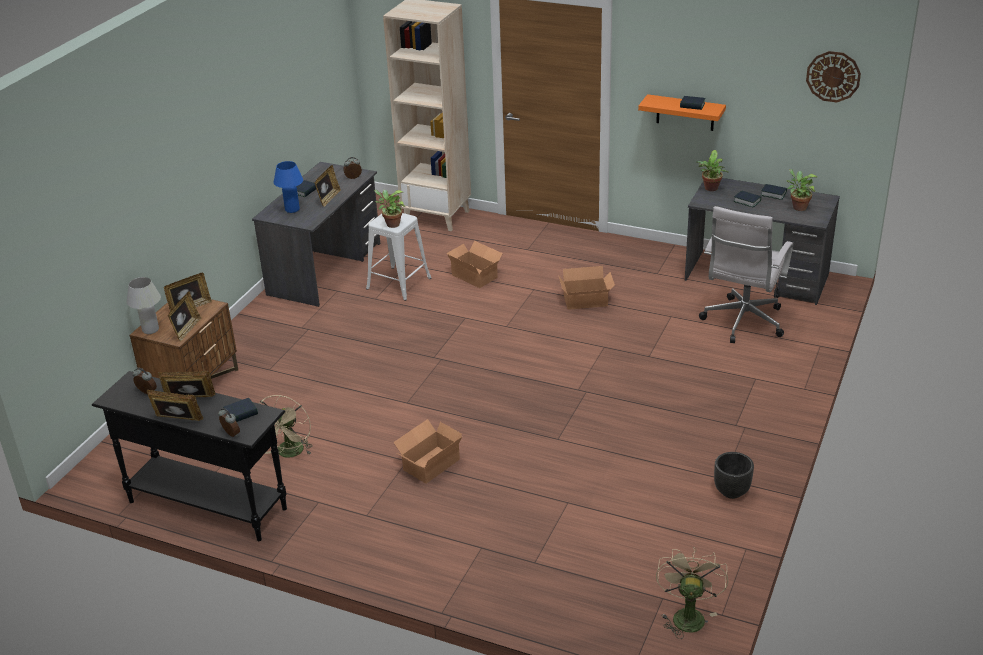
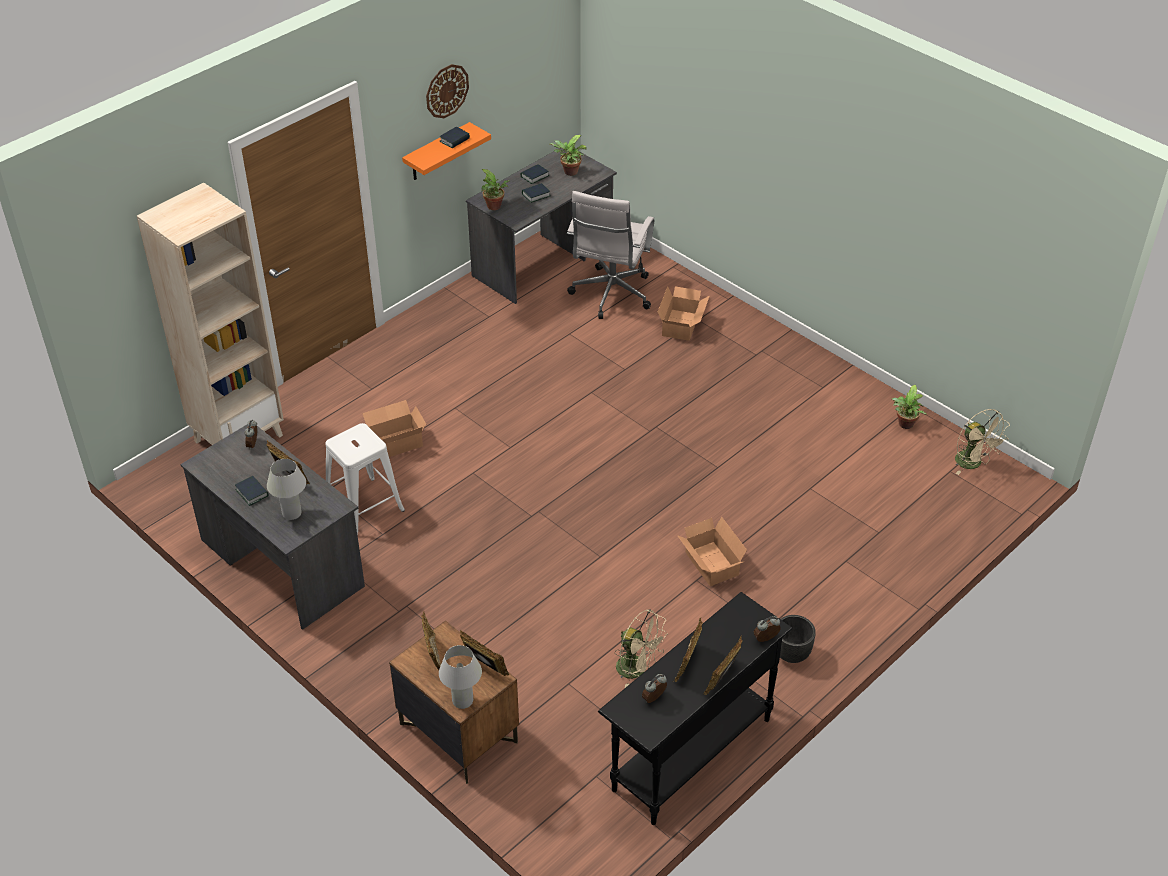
camera: 70 degrees left, 10 degrees up
book [223,398,258,422] -> none
blue table lamp [274,161,303,213] -> white table lamp [267,459,306,520]
potted plant [374,190,405,228] -> potted plant moved to [892,385,927,429]
cardboard box [559,266,615,310] -> cardboard box moved to [658,286,710,341]
beige fan [656,547,728,639] -> beige fan turned 150 degrees counterclockwise [955,409,1010,475]
white office chair [699,206,793,343] -> white office chair turned 60 degrees clockwise [567,191,654,319]
black planter [714,452,754,499] -> black planter moved to [780,615,816,663]
wall clock [806,51,861,102] -> wall clock moved to [426,64,469,118]

